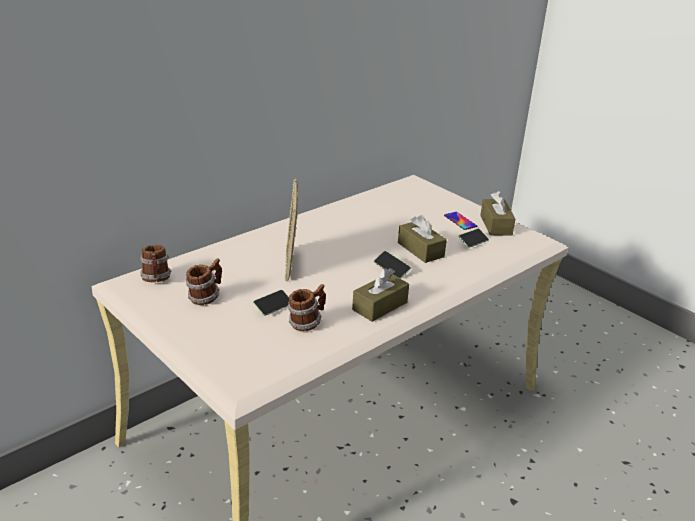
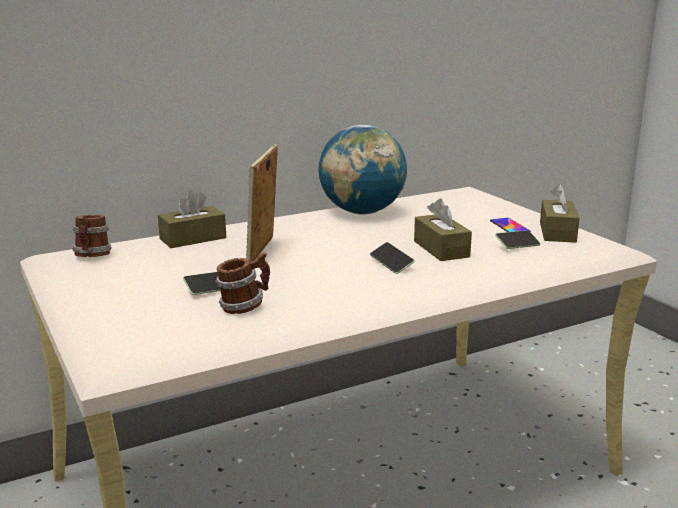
camera: 15 degrees right, 10 degrees down
mug [186,258,222,305] -> none
brown tissue box [352,268,409,322] -> brown tissue box moved to [158,190,226,248]
none -> globe [318,125,407,215]

